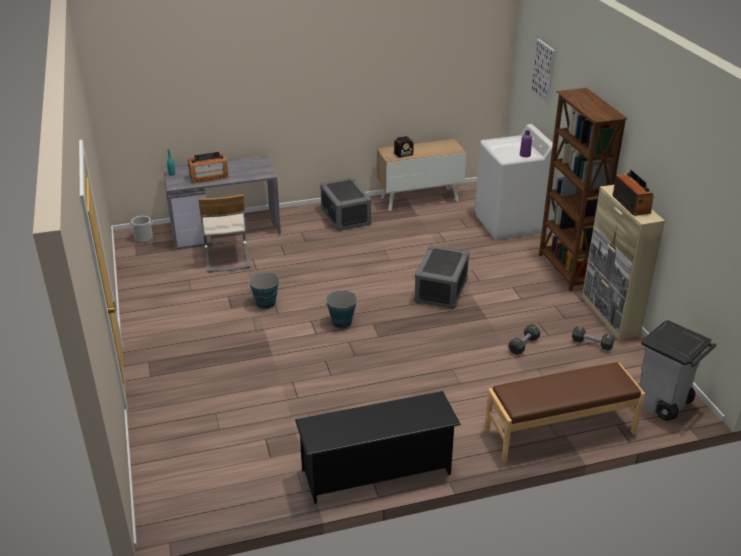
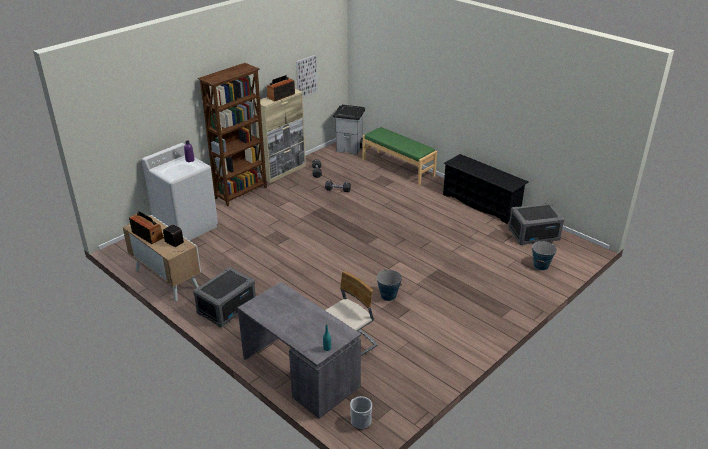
camera: 120 degrees left, 0 degrees up
radio [188,152,228,184] -> radio moved to [129,211,164,244]
bucket [325,290,357,329] -> bucket moved to [531,241,557,270]
grey storage box [414,245,469,309] -> grey storage box moved to [508,203,565,245]
brown bench [485,362,645,462] -> green bench [362,127,437,185]
picture [531,39,555,104] -> picture moved to [296,55,318,97]

